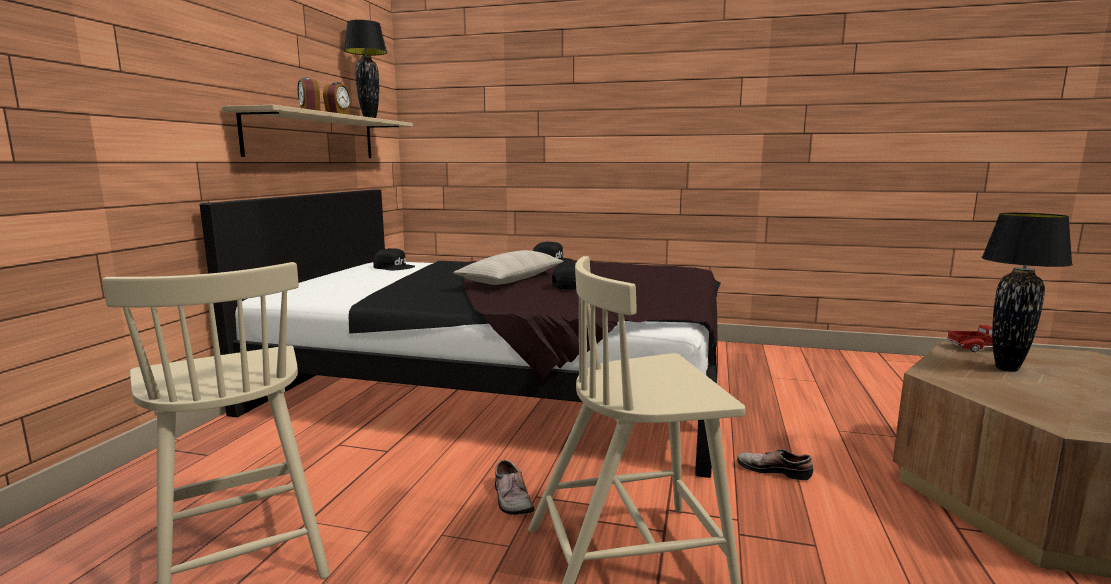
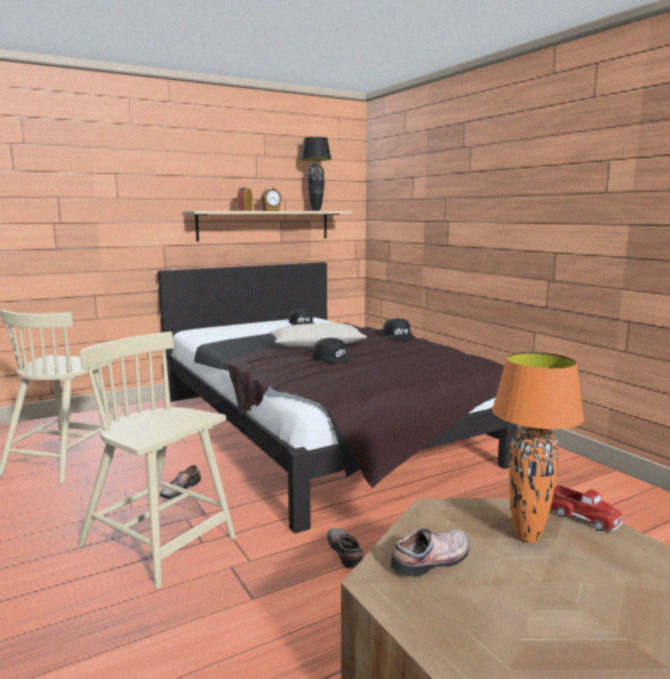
camera: 45 degrees right, 0 degrees up
black table lamp [982,213,1073,372] -> orange table lamp [492,352,584,543]
none -> shoe [391,528,469,577]

